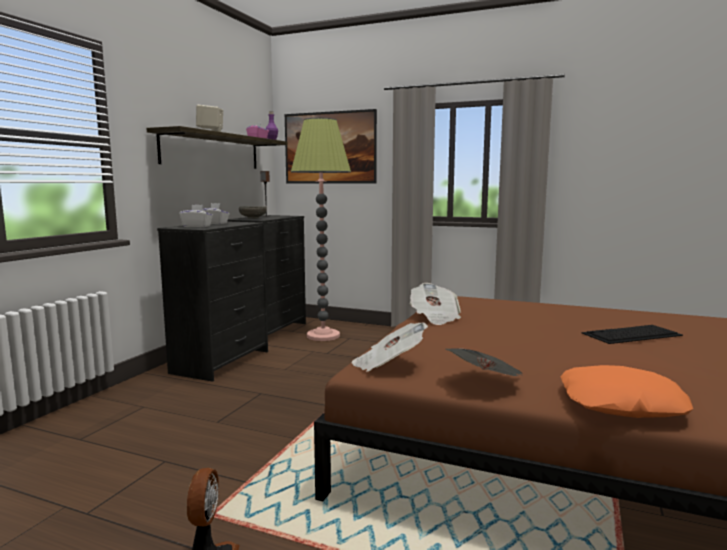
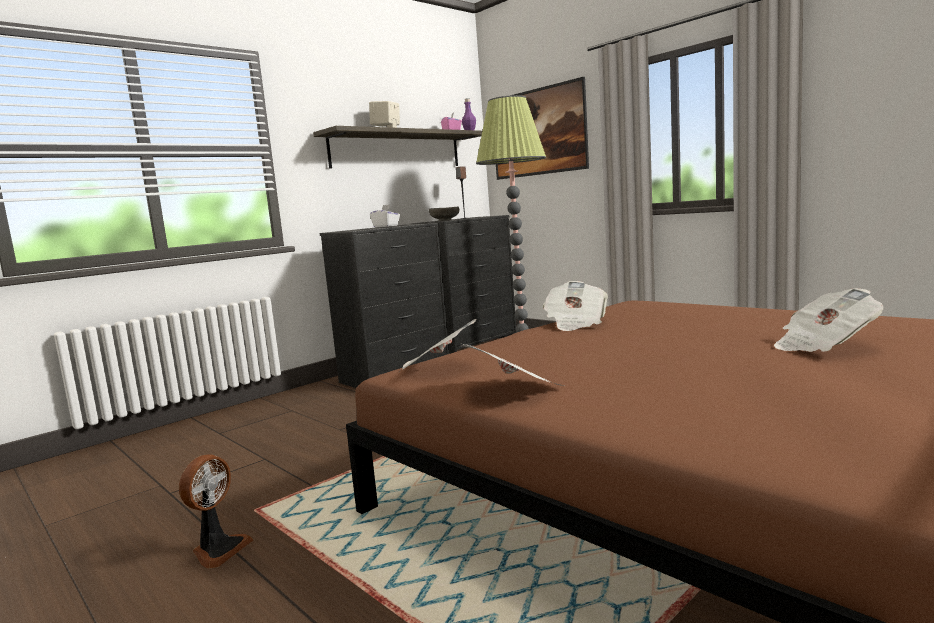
camera: 25 degrees right, 0 degrees up
white tissue box [179,205,213,227] -> none
orange pillow [560,365,693,418] -> none
keyboard [582,325,683,344] -> newspaper [774,288,883,352]

